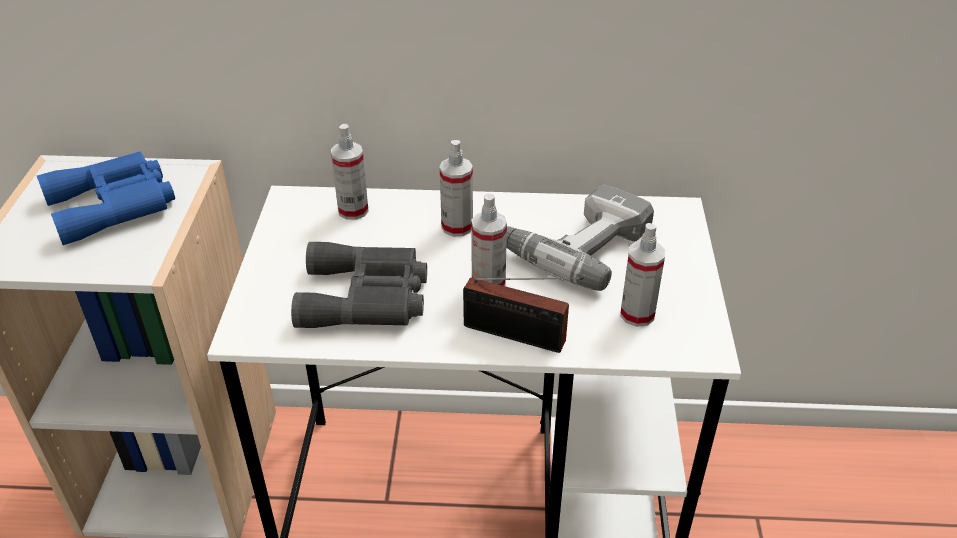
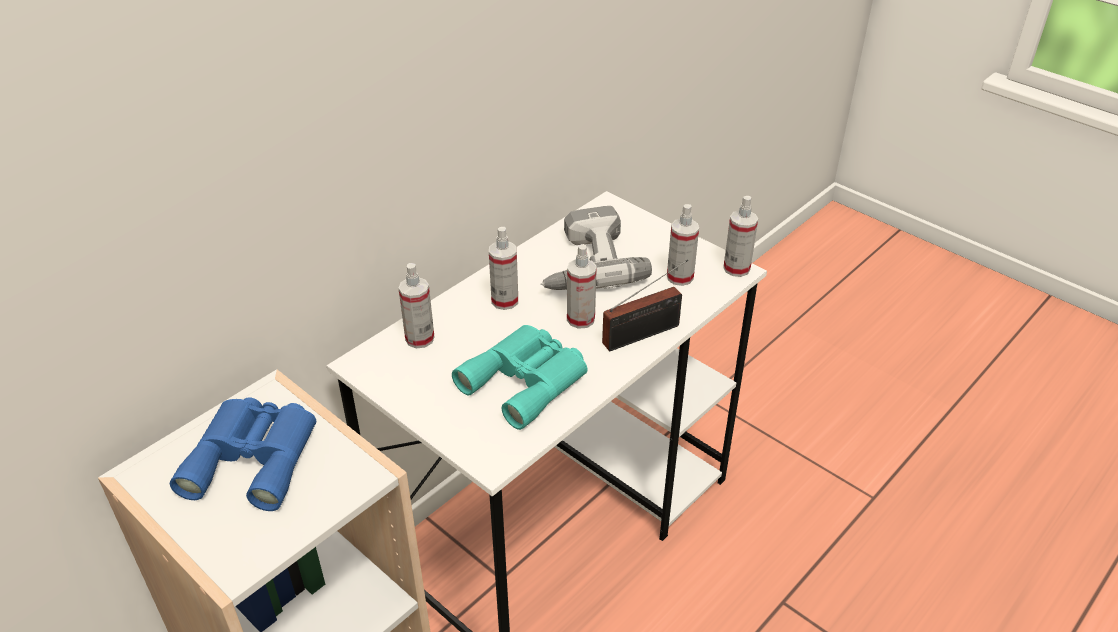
camera: 50 degrees left, 0 degrees up
grey binoculars [291,242,427,328] -> turquoise binoculars [452,325,588,430]
none -> spray bottle [723,196,758,277]

